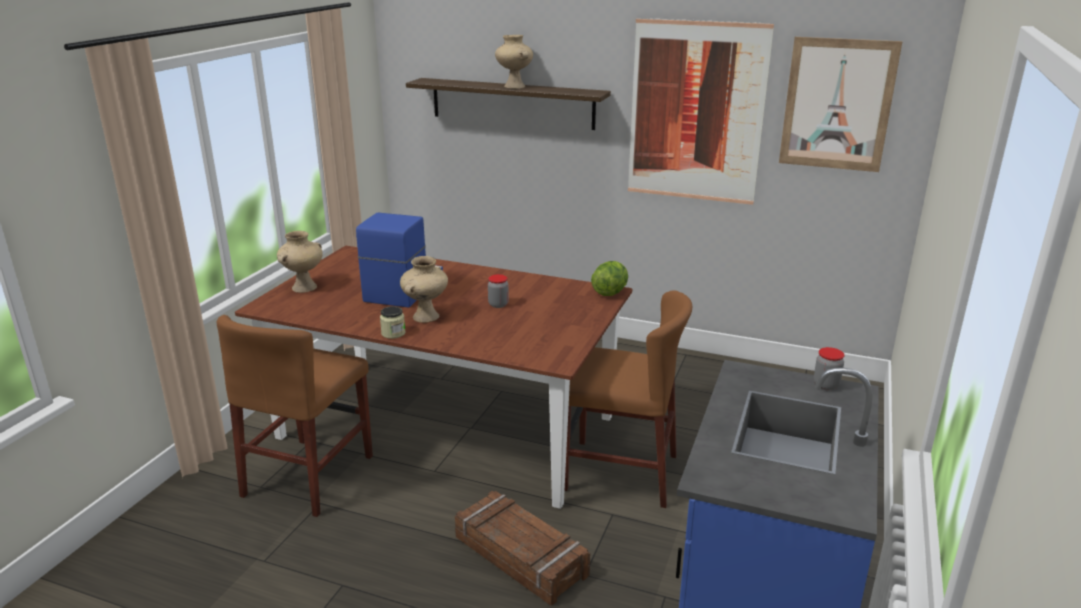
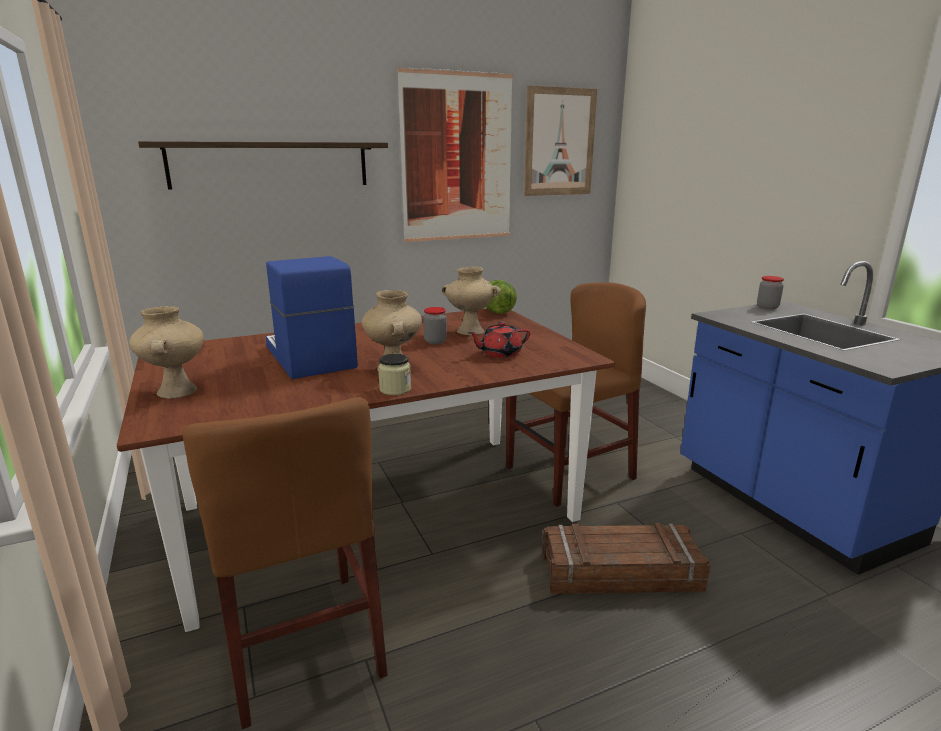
camera: 45 degrees left, 5 degrees down
beige vase [495,35,533,89] -> beige vase moved to [441,267,500,335]
none -> red teapot [468,322,530,358]

